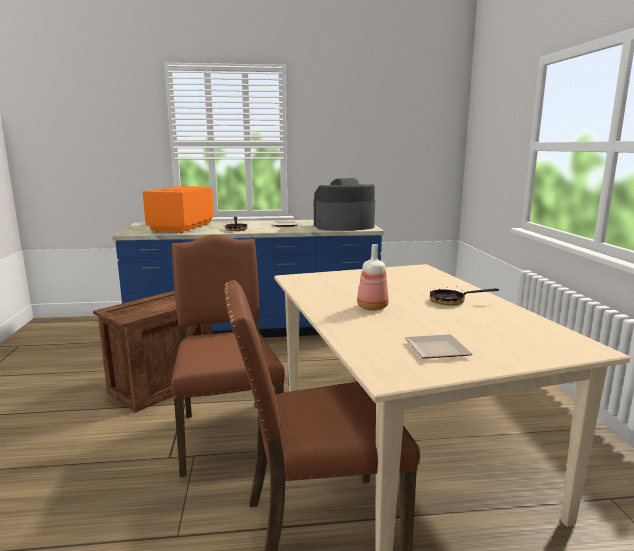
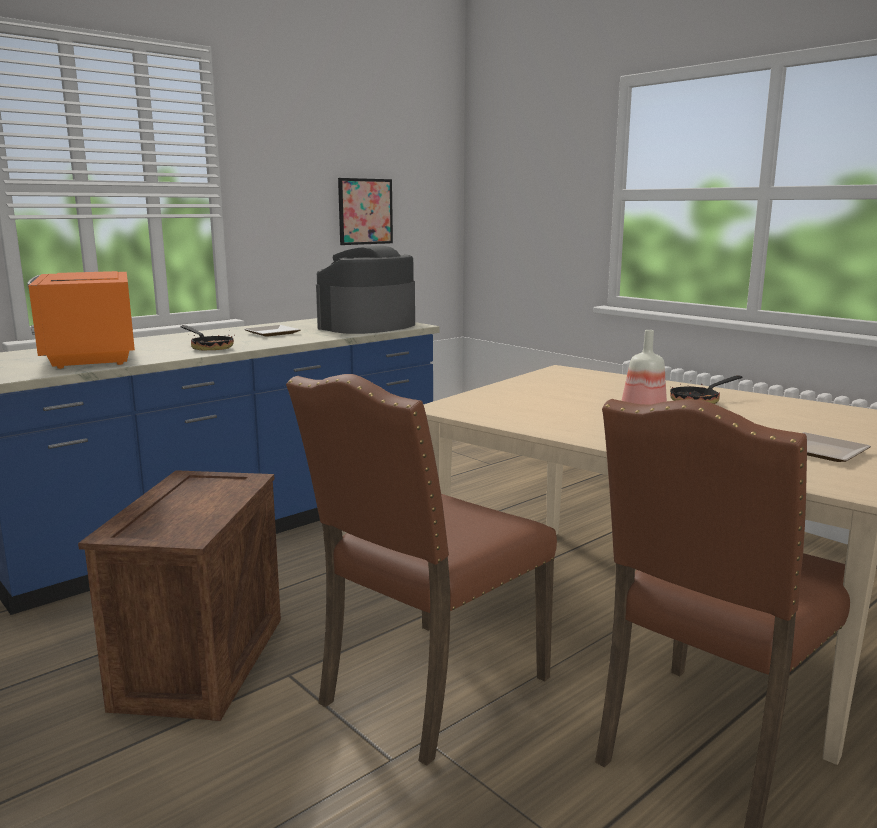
camera: 35 degrees left, 0 degrees up
brown chair [171,234,285,477] -> brown chair turned 90 degrees counterclockwise [286,374,557,765]
none -> picture [338,178,393,245]

